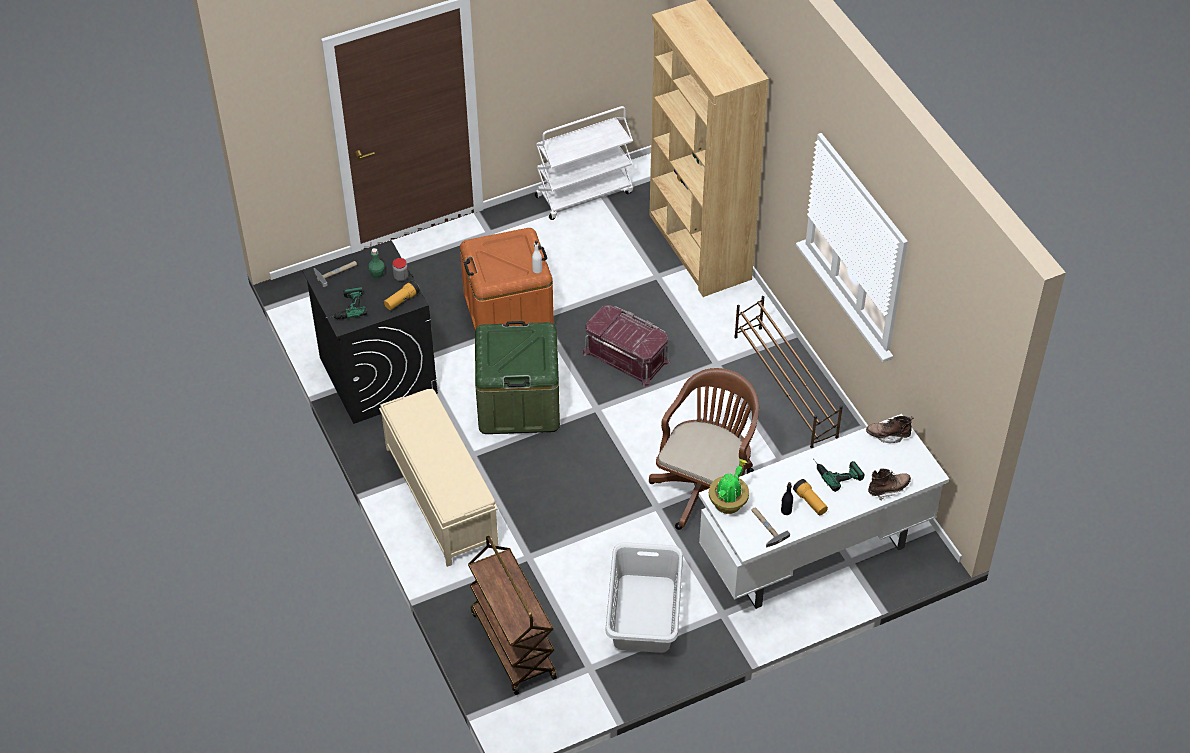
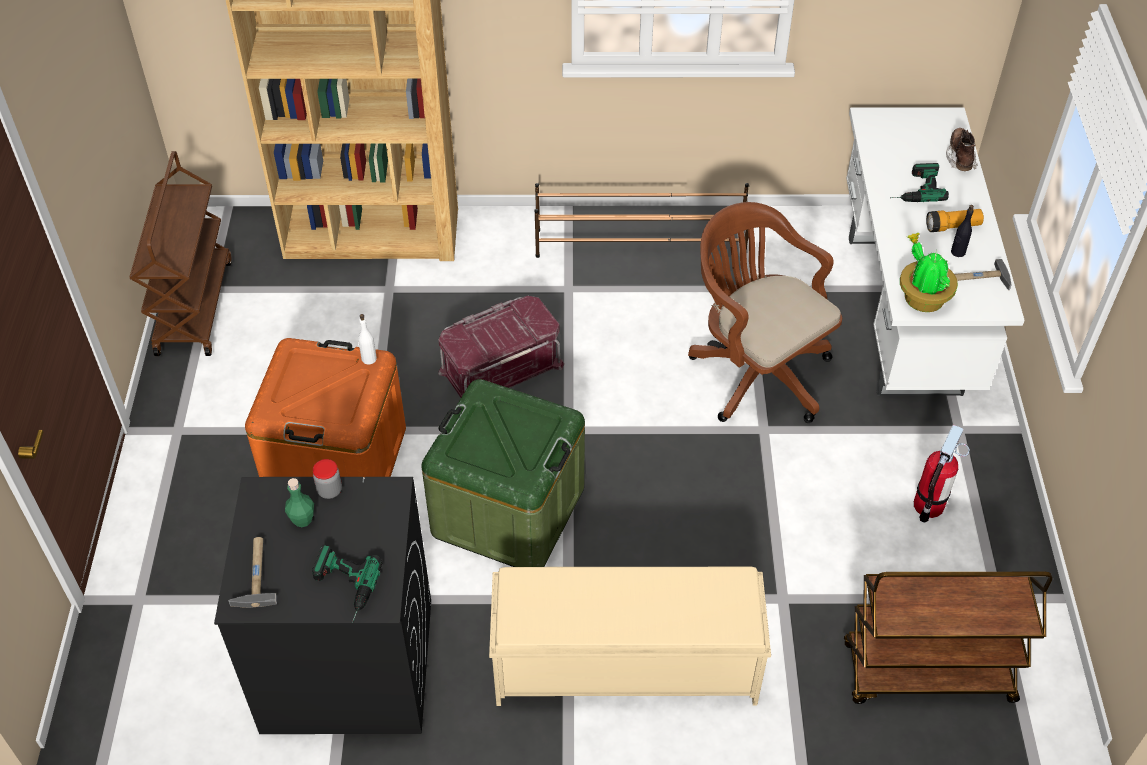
camera: 65 degrees left, 0 degrees up
flashlight [384,280,420,310] -> none
white cart [535,106,633,220] -> brown cart [130,151,232,356]
grey laundry basket [605,542,683,653] -> fire extinguisher [914,425,970,523]
brown boot [866,416,913,443] -> none

